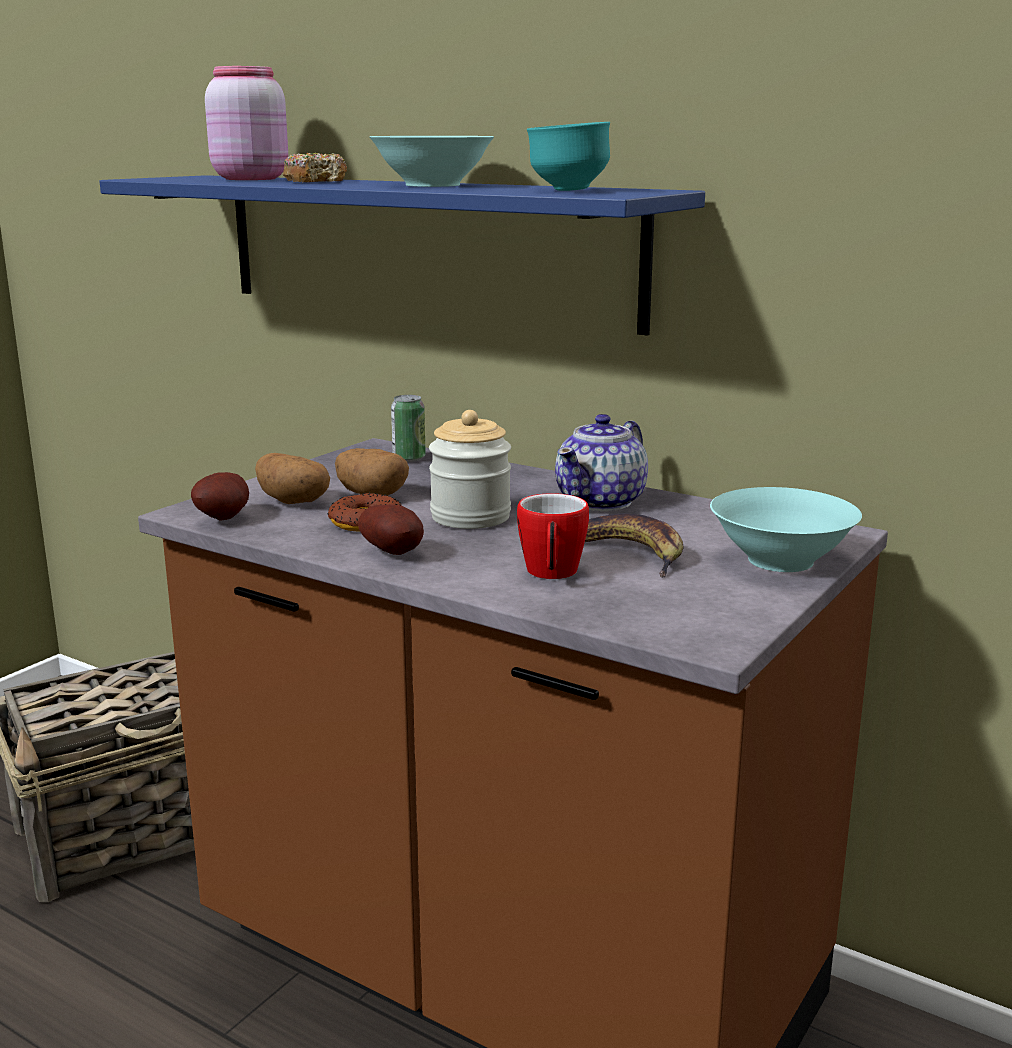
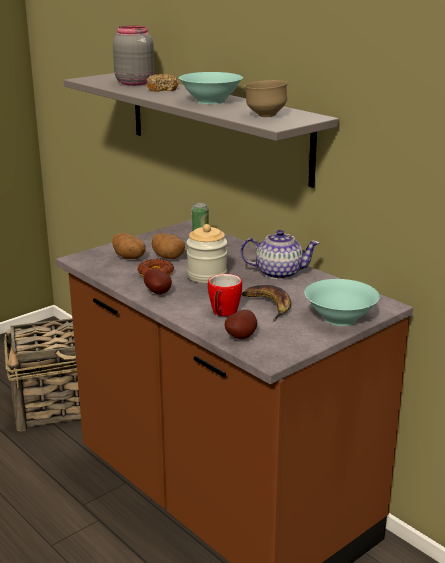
camera: 15 degrees right, 5 degrees up
blue shelf [99,175,705,335] -> grey shelf [64,73,340,188]
potato [191,472,249,521] -> potato moved to [225,310,257,339]
pink jar [205,66,288,180] -> grey jar [113,26,154,86]
turquoise bowl [527,122,610,191] -> brown bowl [245,80,287,117]
teapot [555,414,648,511] -> teapot turned 135 degrees counterclockwise [240,230,320,280]

